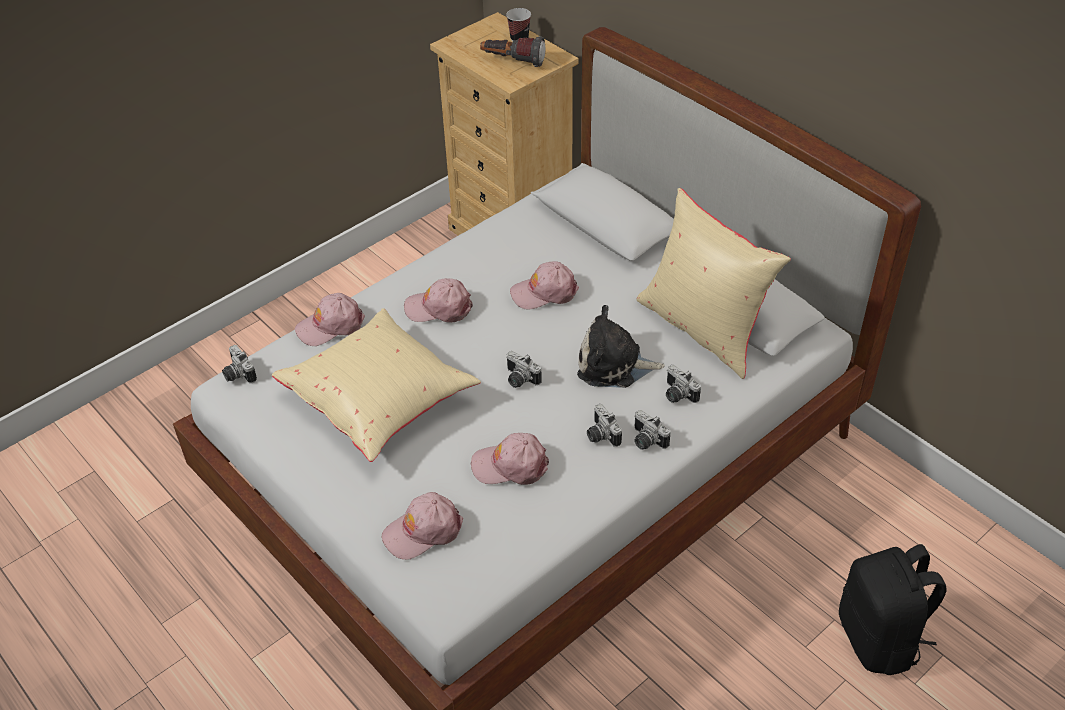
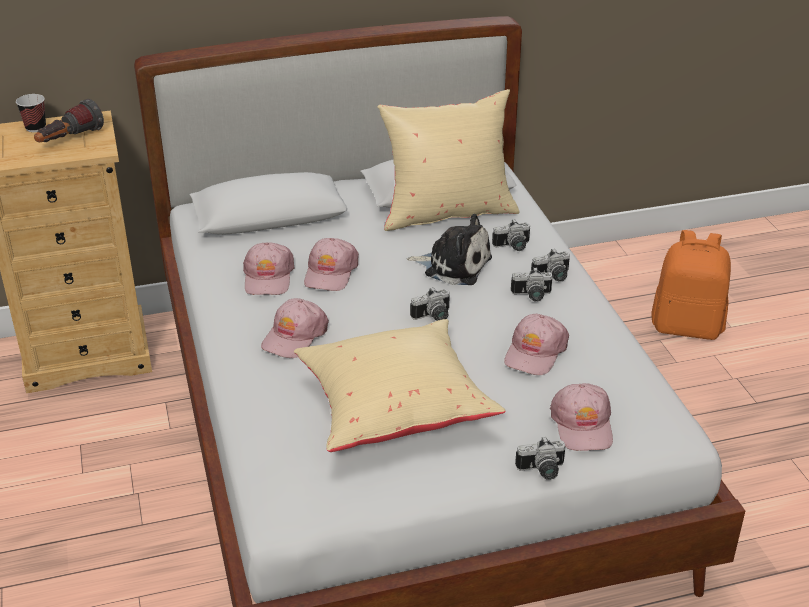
camera: 65 degrees left, 10 degrees down
camera [222,345,257,383] -> camera moved to [515,437,566,480]
pink cap [295,293,365,346] -> pink cap moved to [243,242,294,295]
plush toy [577,305,665,388] -> plush toy turned 105 degrees counterclockwise [407,214,492,285]
black backpack [839,544,946,675] -> orange backpack [651,230,731,340]

